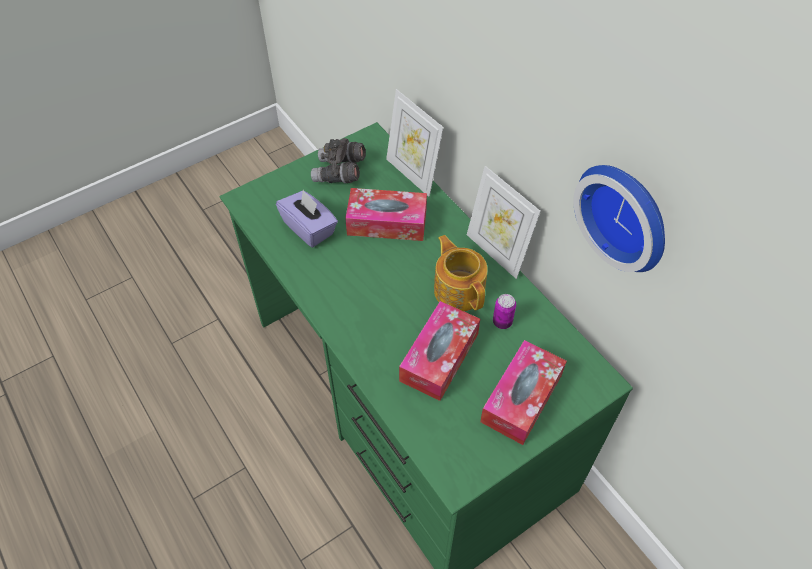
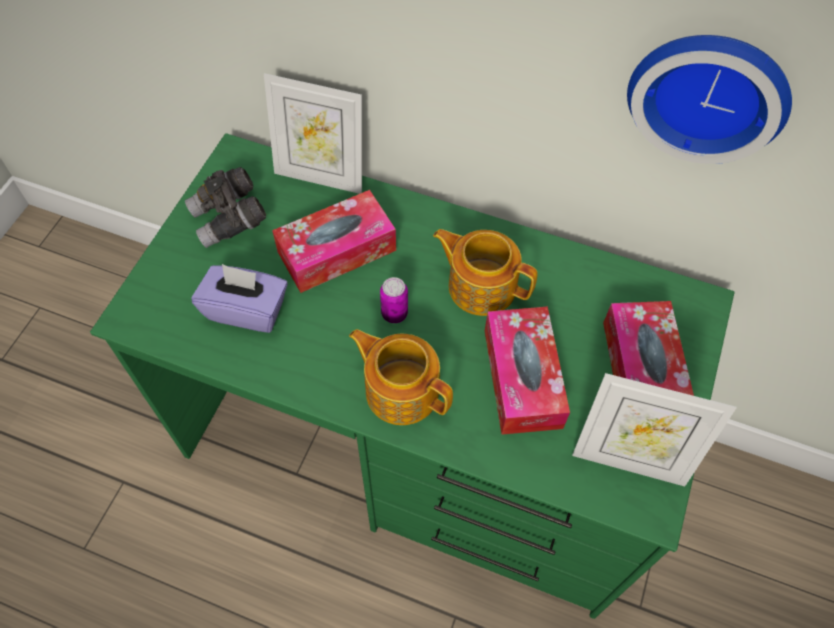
camera: 35 degrees left, 5 degrees up
picture frame [467,166,541,279] -> picture frame moved to [572,373,737,487]
can [493,294,516,329] -> can moved to [380,277,408,323]
none -> teapot [349,329,453,425]

